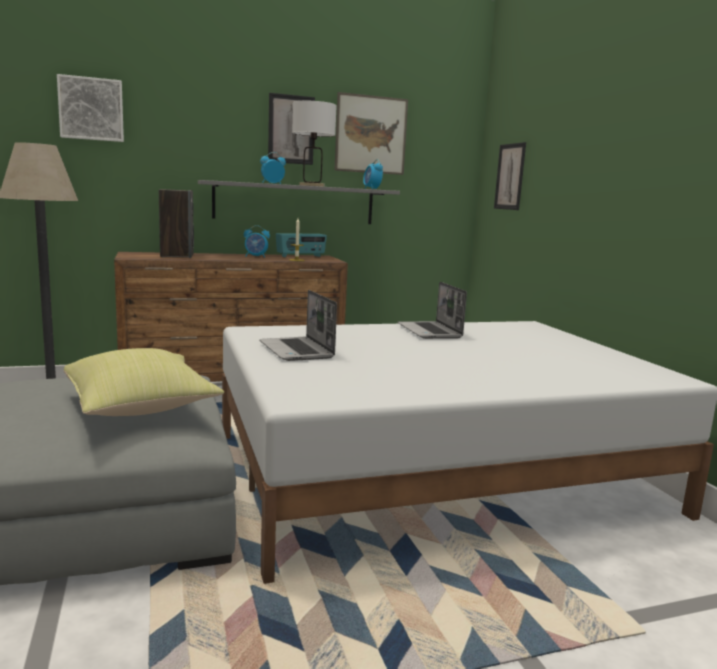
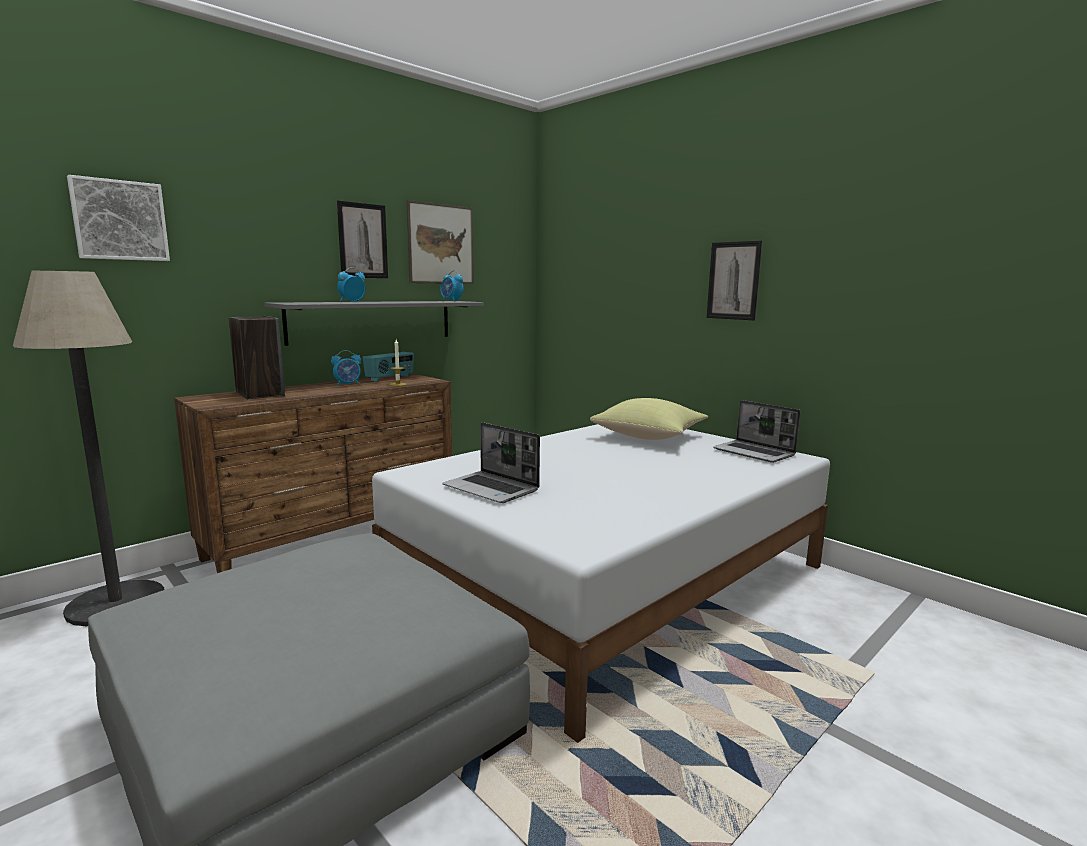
camera: 25 degrees left, 0 degrees up
yellow pillow [64,348,224,416] -> yellow pillow moved to [590,398,708,440]
white table lamp [292,101,337,187] -> none
laptop [397,282,467,339] -> laptop moved to [713,400,801,463]
picture [494,142,526,210] -> picture moved to [707,241,762,320]

